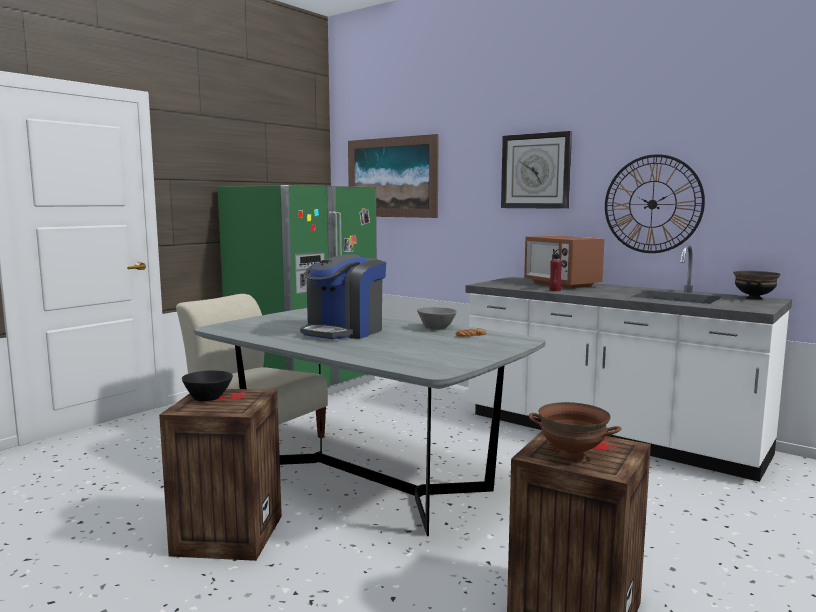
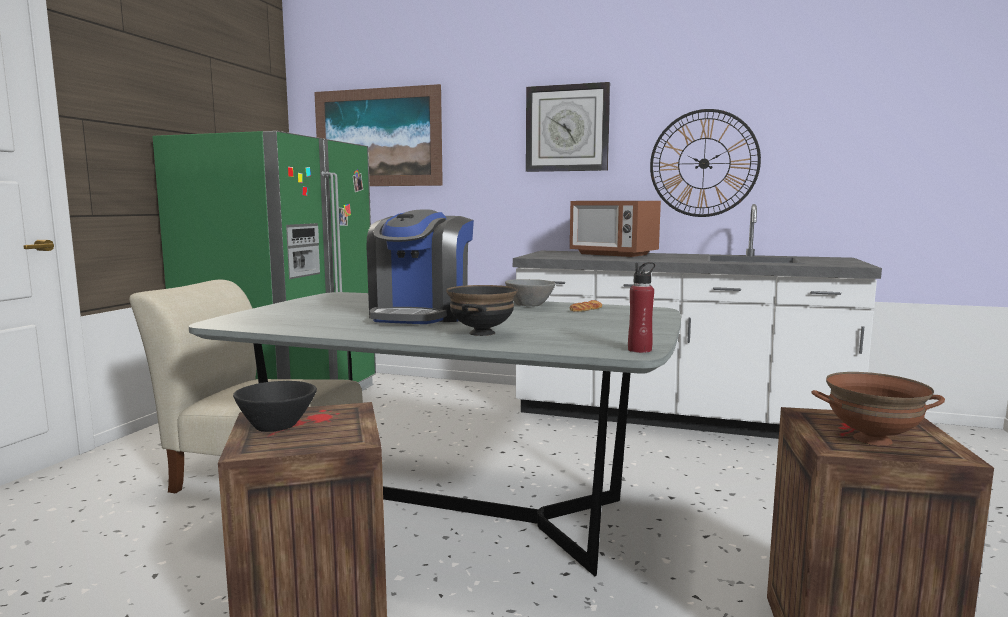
camera: 20 degrees left, 0 degrees up
red bottle [549,249,563,291] -> red bottle moved to [628,262,655,353]
black bowl [733,271,780,300] -> black bowl moved to [446,285,518,336]

